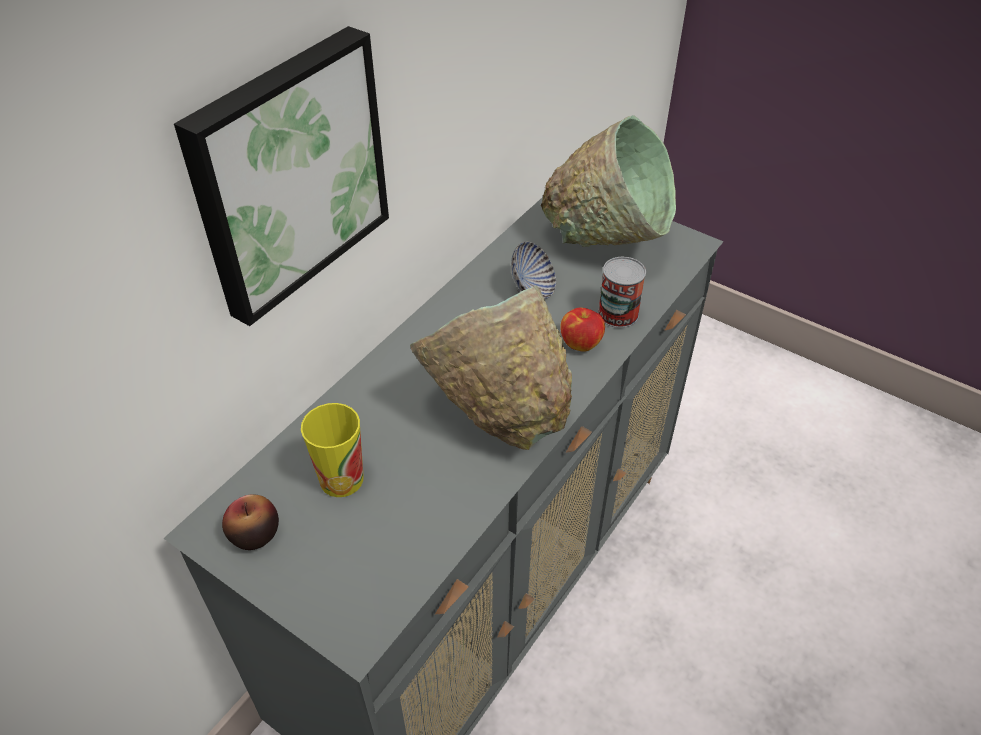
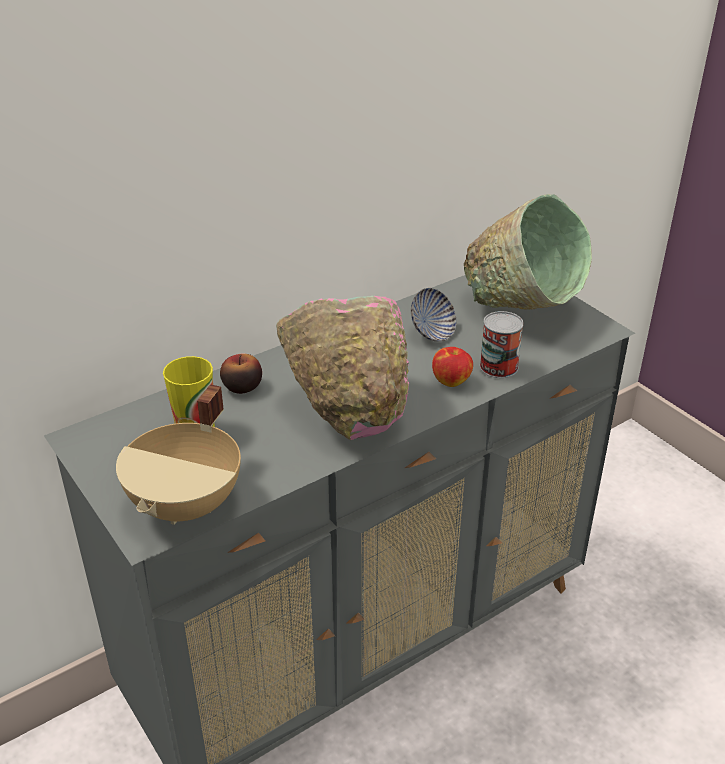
camera: 20 degrees right, 10 degrees down
picture [174,26,389,326] -> none
apple [222,495,279,550] -> apple moved to [220,353,262,394]
green bowl [410,285,572,450] -> pink bowl [276,296,409,440]
none -> beige cooking pot [116,384,241,525]

